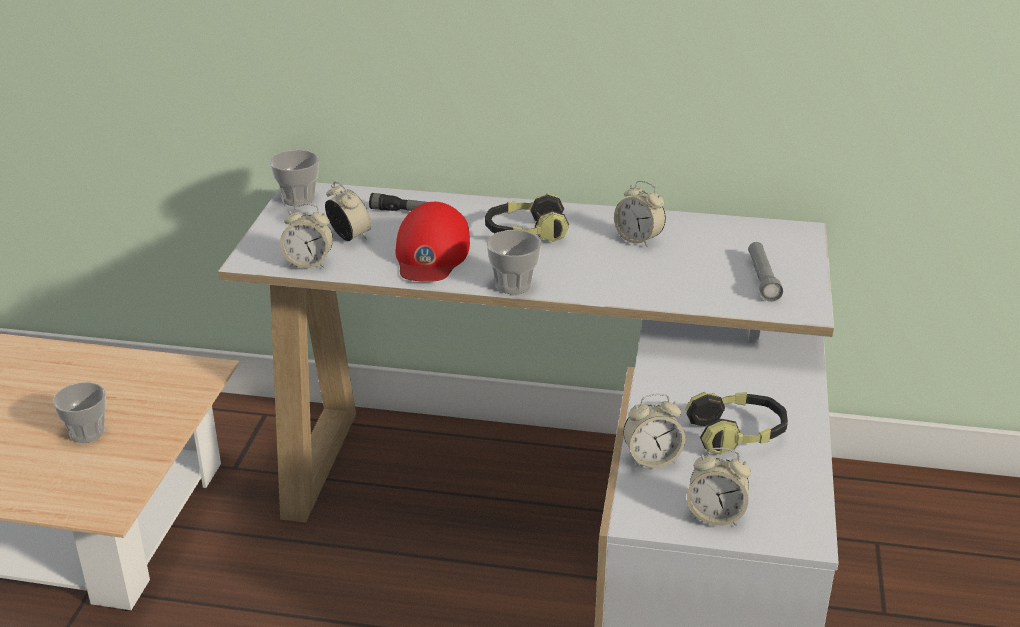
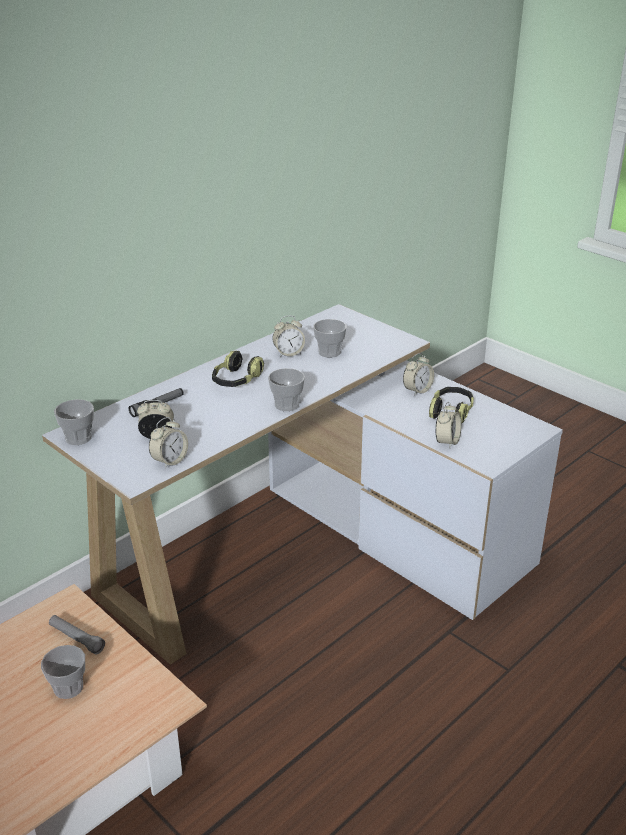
camera: 55 degrees left, 0 degrees up
red cap [395,202,470,282] -> none
alarm clock [687,448,751,526] -> alarm clock moved to [403,353,434,395]
grey flashlight [748,242,783,302] -> grey flashlight moved to [49,615,105,655]
none -> cup [313,319,346,358]

